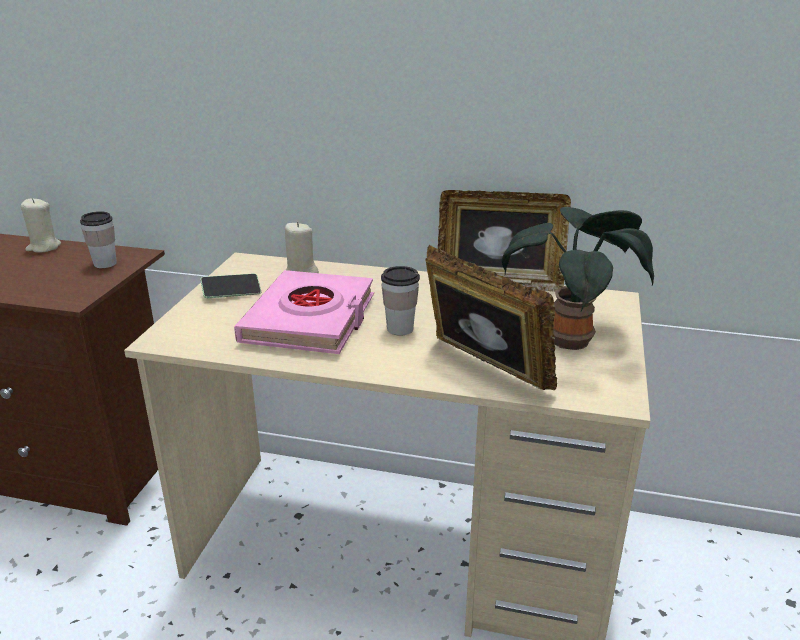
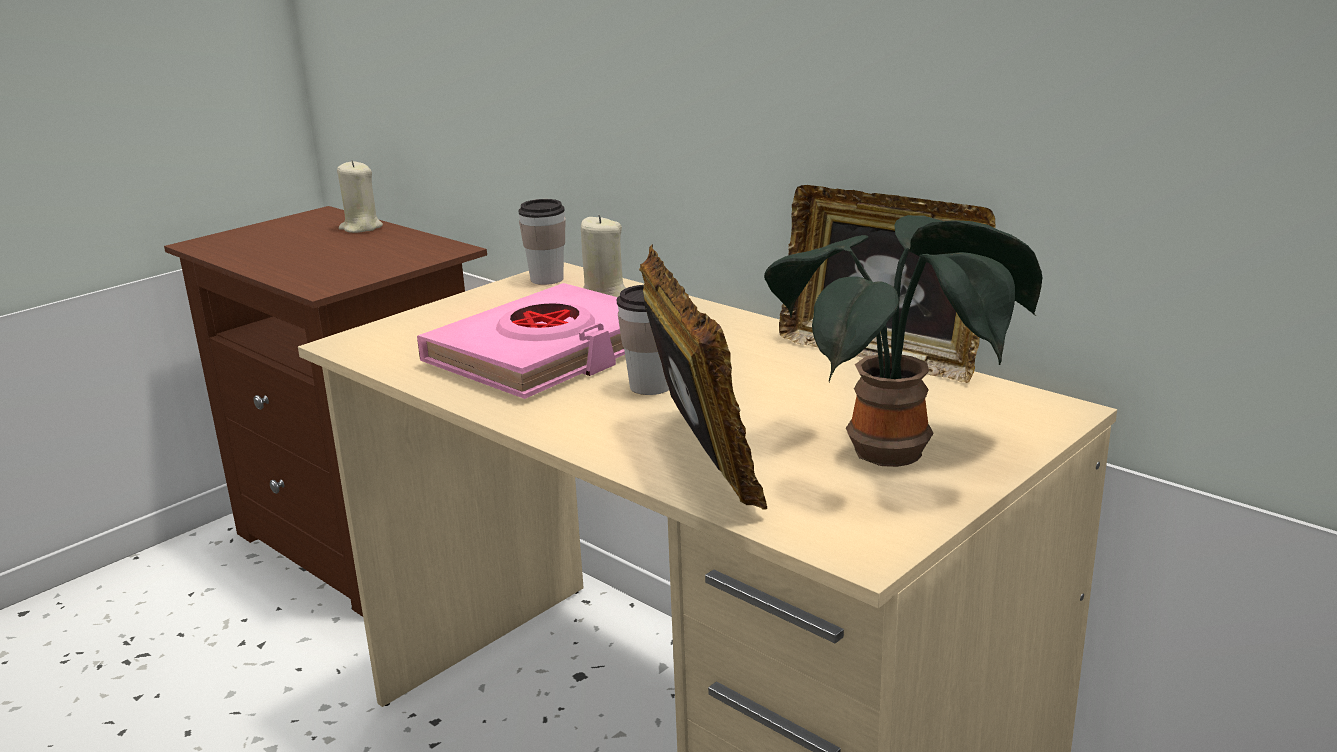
camera: 30 degrees right, 5 degrees down
cup [80,211,117,268] -> cup moved to [519,199,565,285]
phone [200,273,261,298] -> none

